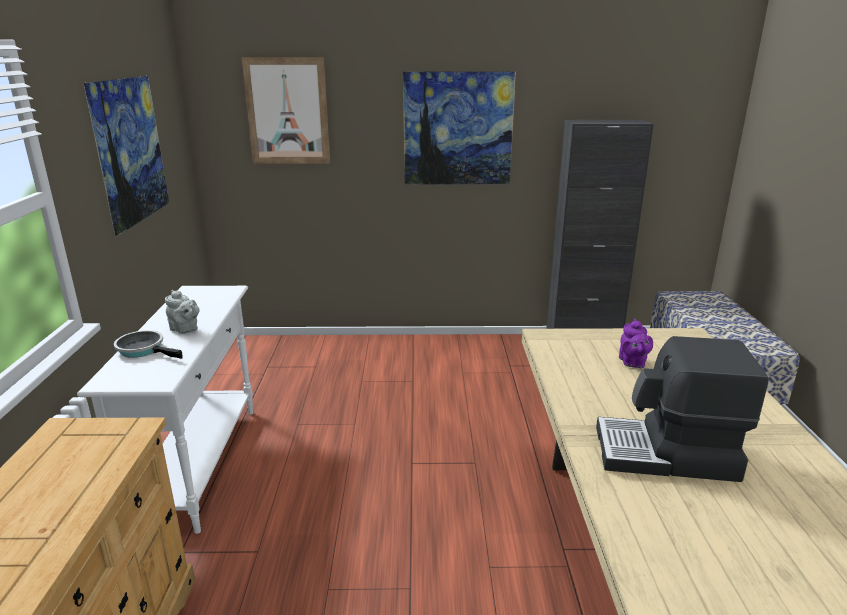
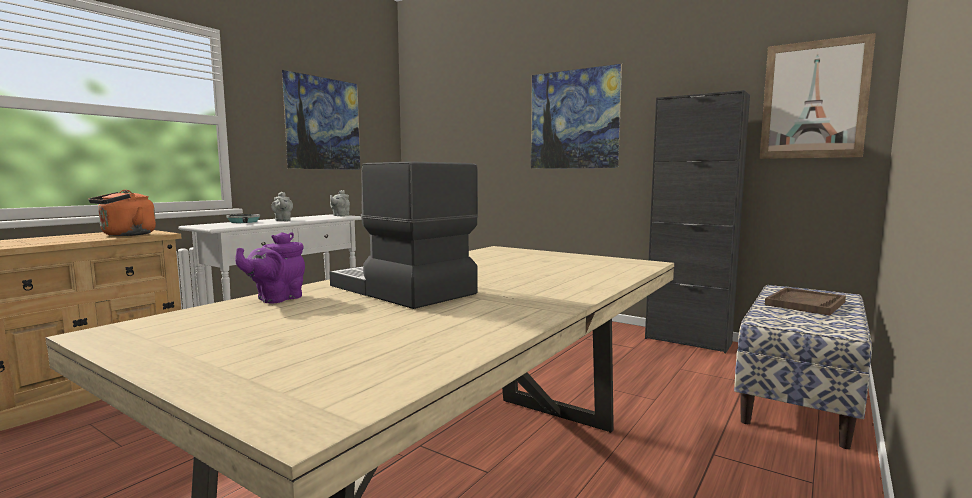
camera: 35 degrees right, 15 degrees down
picture [242,57,330,164] -> picture moved to [759,33,876,159]
purple teapot [619,319,653,368] -> purple teapot moved to [235,232,305,303]
none -> orange kettle [88,190,156,236]
none -> grey teapot [330,190,350,216]
none -> brown tray [765,287,846,316]

